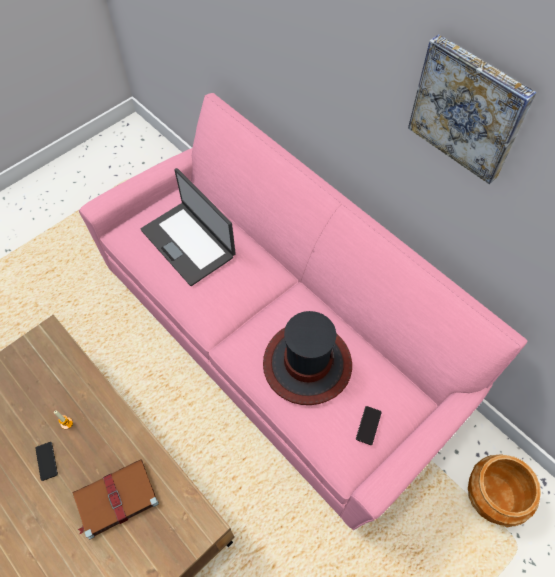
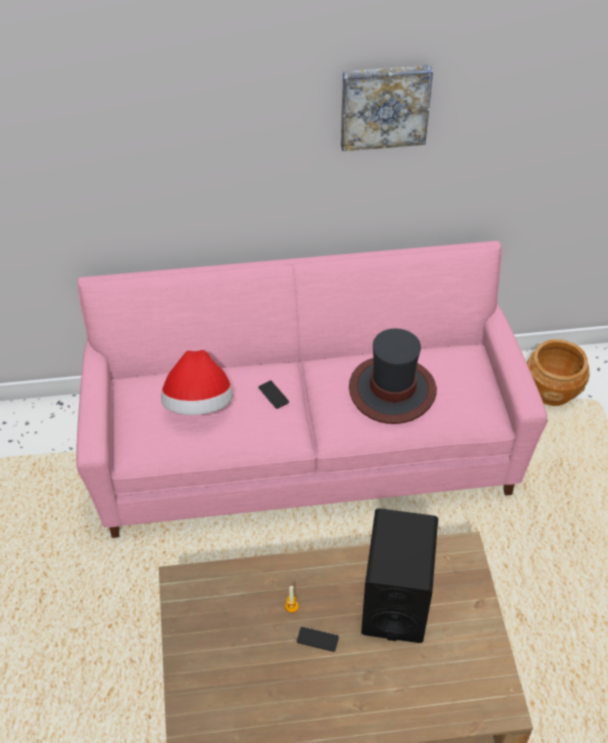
camera: 55 degrees left, 10 degrees down
brown book [73,459,159,539] -> black speaker [361,508,438,643]
laptop [141,168,236,286] -> hat [161,350,233,415]
phone [356,406,382,445] -> phone moved to [258,380,289,409]

